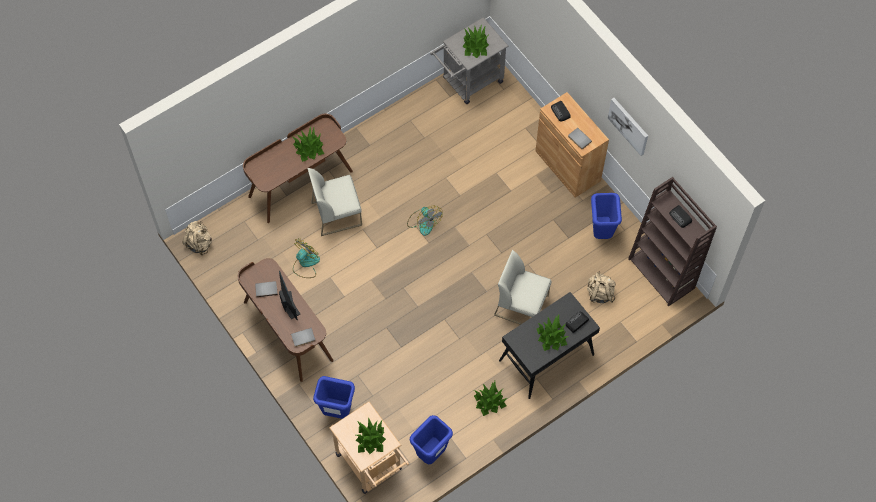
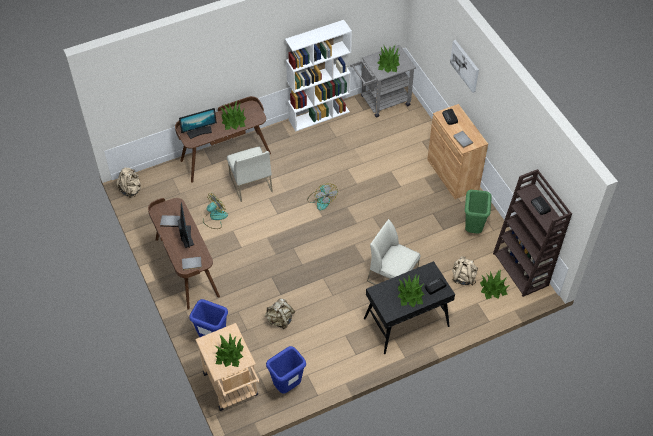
camera: 10 degrees right, 10 degrees down
white chair [307,168,362,236] -> white chair turned 105 degrees counterclockwise [227,146,273,202]
potted plant [474,381,507,416] -> potted plant moved to [480,270,510,299]
blue trash can [591,193,622,239] -> green trash can [465,190,492,233]
picture [608,98,648,156] -> picture moved to [450,40,479,93]
none -> monitor [179,108,217,139]
none -> beige backpack [265,298,295,329]
none -> white bookcase [285,20,352,132]

